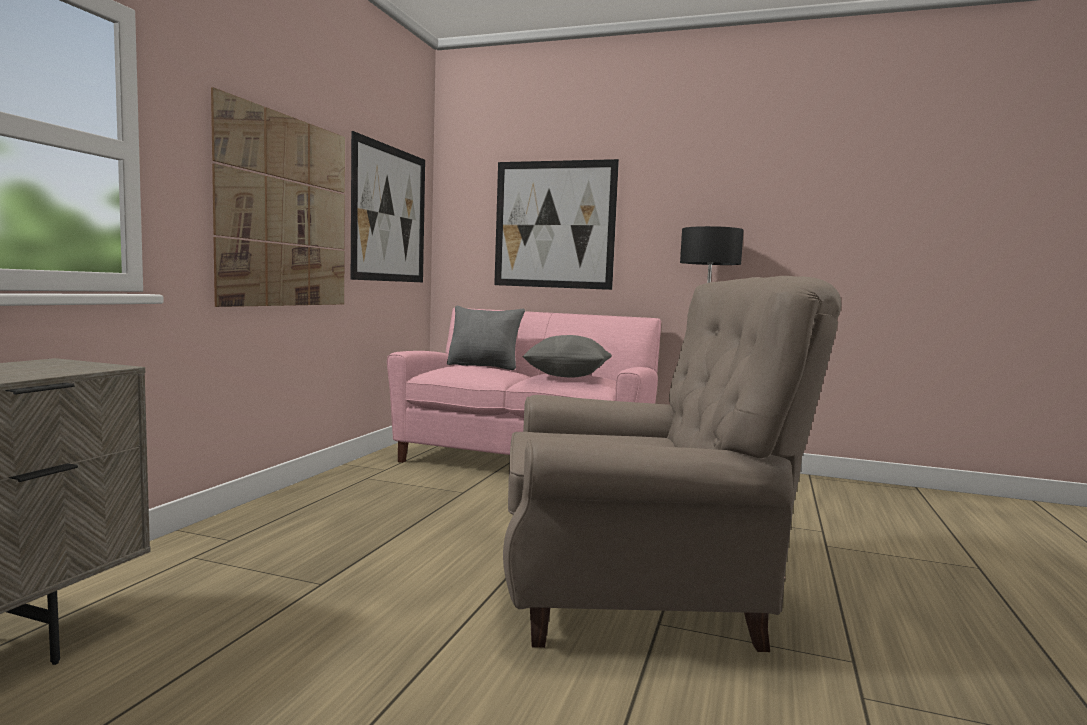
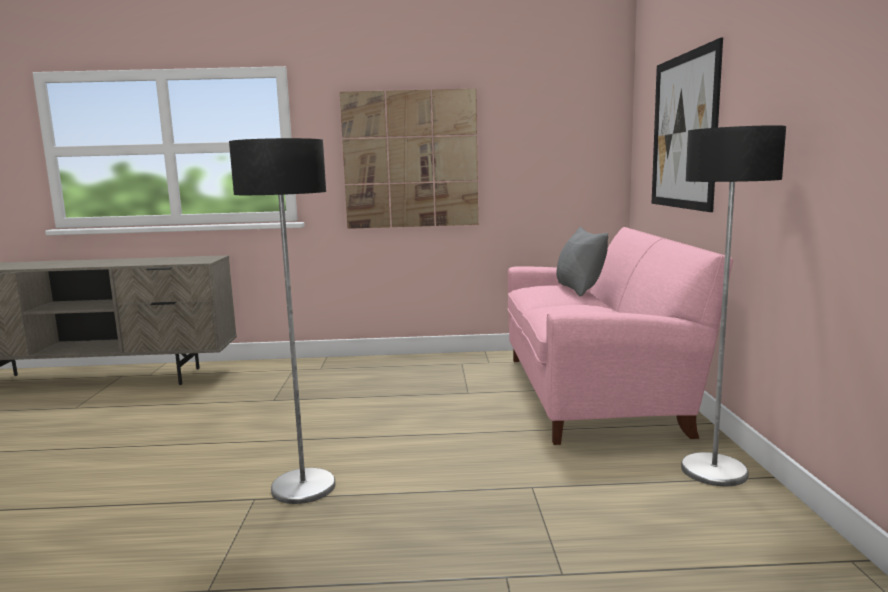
camera: 70 degrees right, 5 degrees up
picture [351,131,425,282] -> none
beige armchair [503,276,841,652] -> floor lamp [229,138,335,504]
grey pillow [523,335,612,377] -> none

